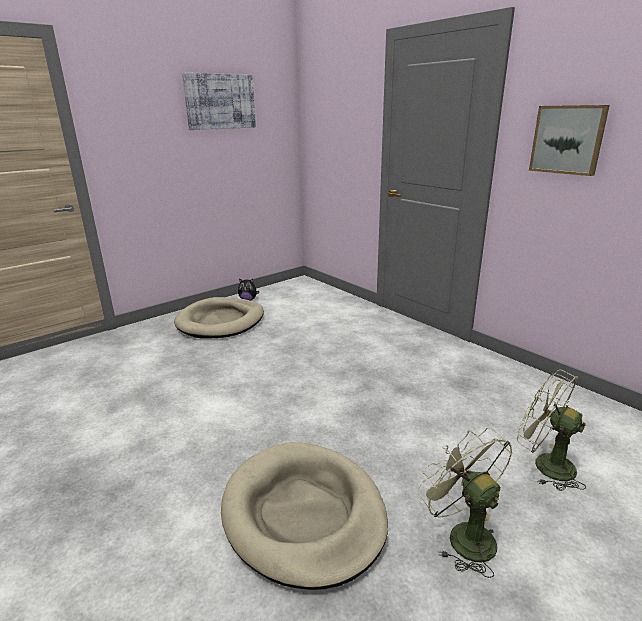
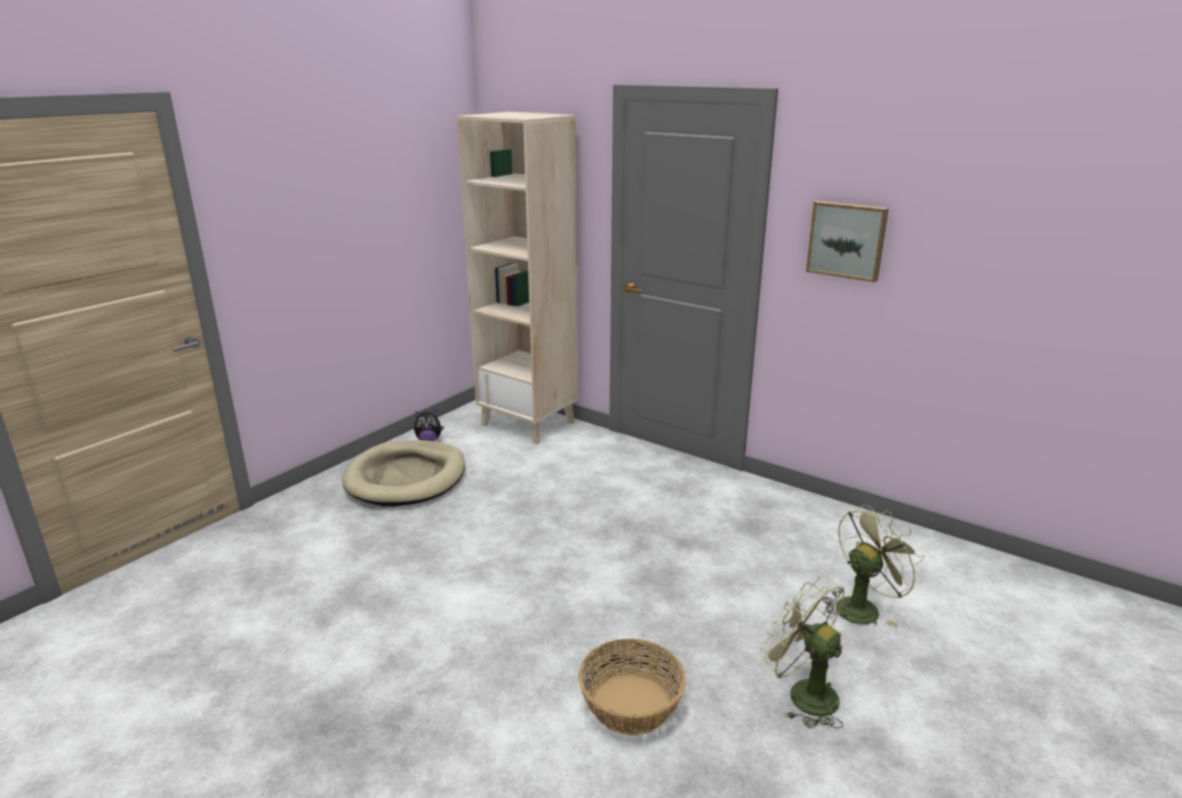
camera: 15 degrees left, 0 degrees up
picture [182,73,256,130] -> none
beige dog bed [221,442,388,590] -> basket [578,639,686,735]
green fan [517,370,586,491] -> green fan turned 120 degrees clockwise [823,505,925,627]
none -> beige bookcase [457,112,578,444]

